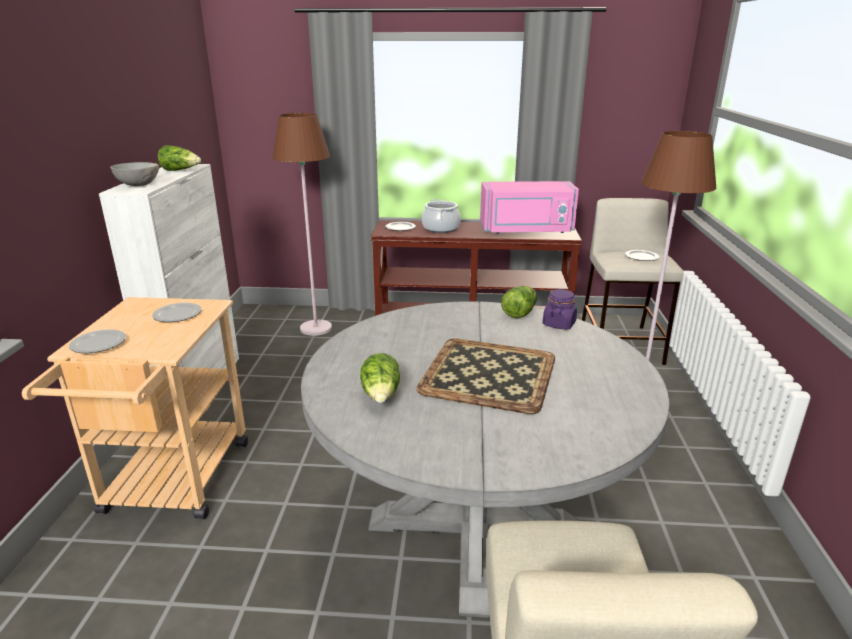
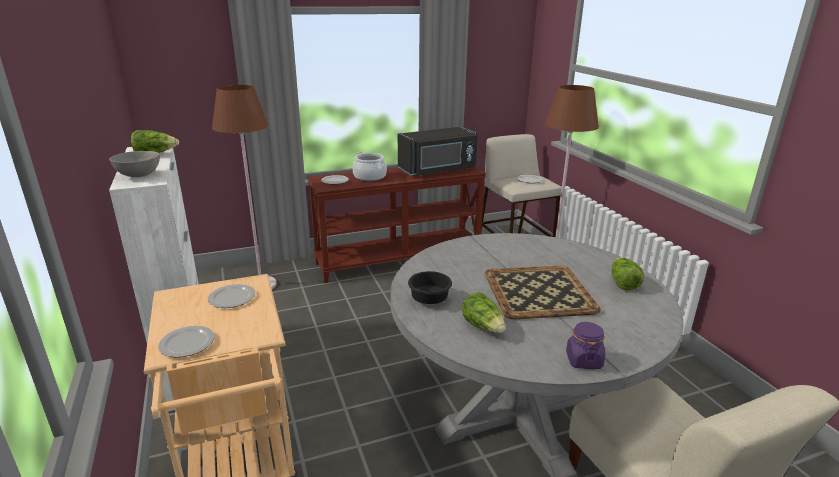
camera: 25 degrees left, 0 degrees up
pink microwave [480,181,579,234] -> black microwave [398,126,478,176]
lettuce [501,286,537,318] -> lettuce moved to [612,258,644,290]
purple jar [543,289,577,330] -> purple jar moved to [566,322,605,369]
none -> black bowl [408,271,452,304]

